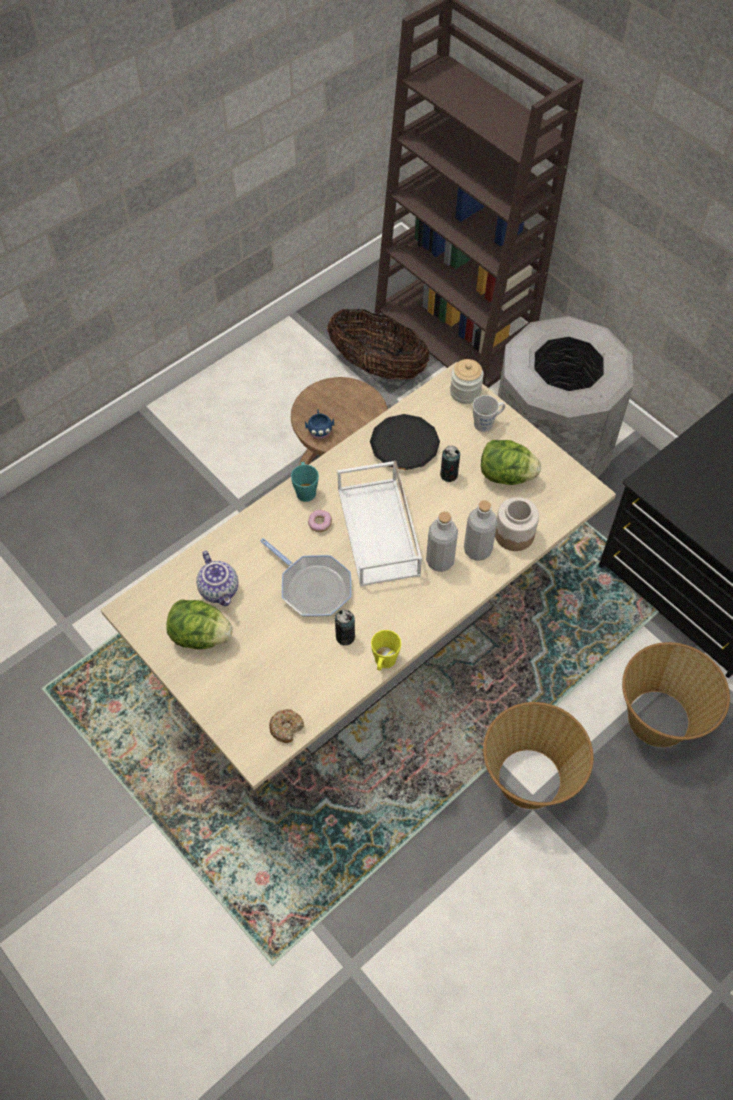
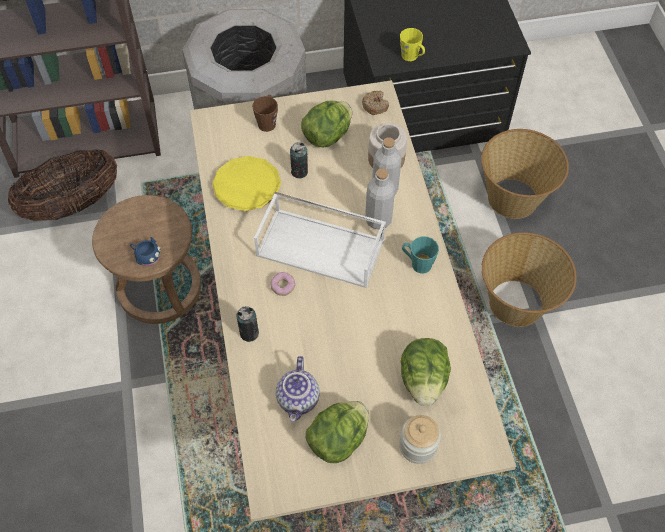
camera: 60 degrees left, 0 degrees up
teapot [196,551,238,606] -> teapot turned 90 degrees clockwise [276,356,320,422]
frying pan [260,538,351,617] -> none
donut [269,709,304,743] -> donut moved to [362,91,389,115]
turquoise mug [291,462,319,502] -> turquoise mug moved to [402,236,439,274]
can [335,609,355,646] -> can moved to [236,306,259,342]
black plate [370,414,440,470] -> yellow plate [212,156,281,211]
yellow mug [371,630,401,671] -> yellow mug moved to [400,28,425,61]
jar [450,359,484,404] -> jar moved to [399,415,441,464]
grey mug [473,395,505,432] -> brown mug [252,95,278,132]
none -> lettuce [401,338,451,406]

